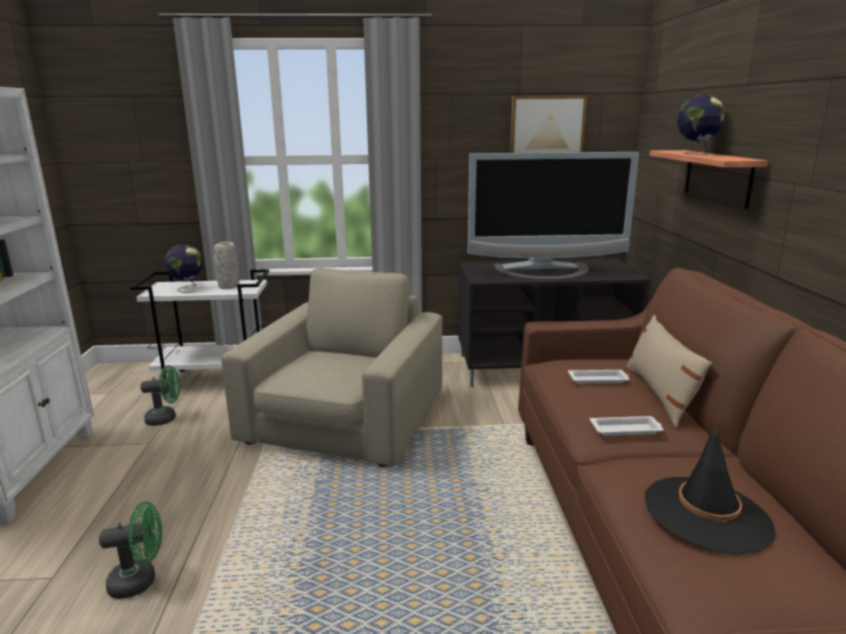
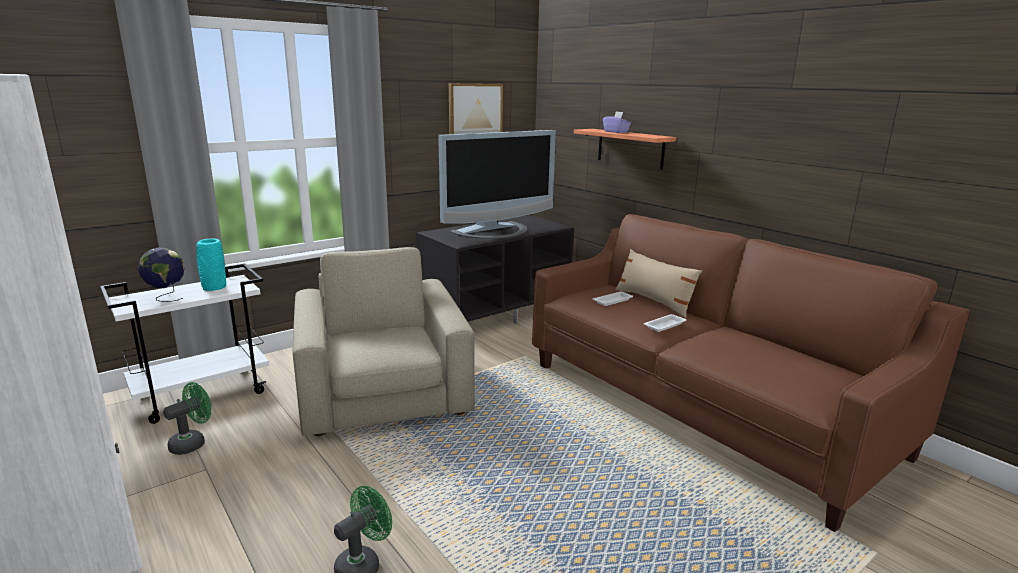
camera: 35 degrees left, 0 degrees up
grey vase [214,242,239,289] -> turquoise vase [196,238,227,291]
black hat [645,425,776,555] -> none
globe [677,95,726,155] -> purple tissue box [603,112,631,133]

